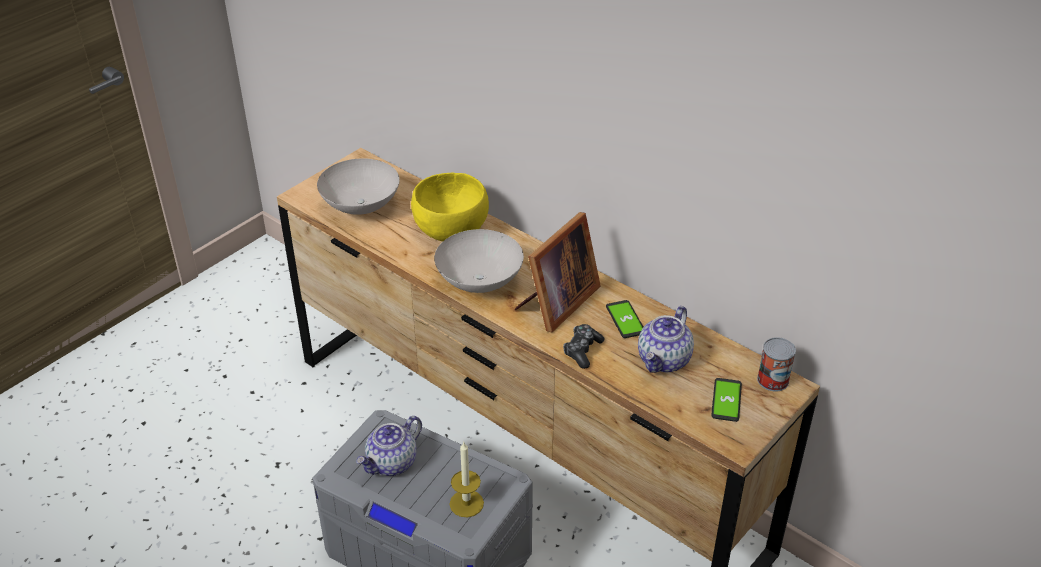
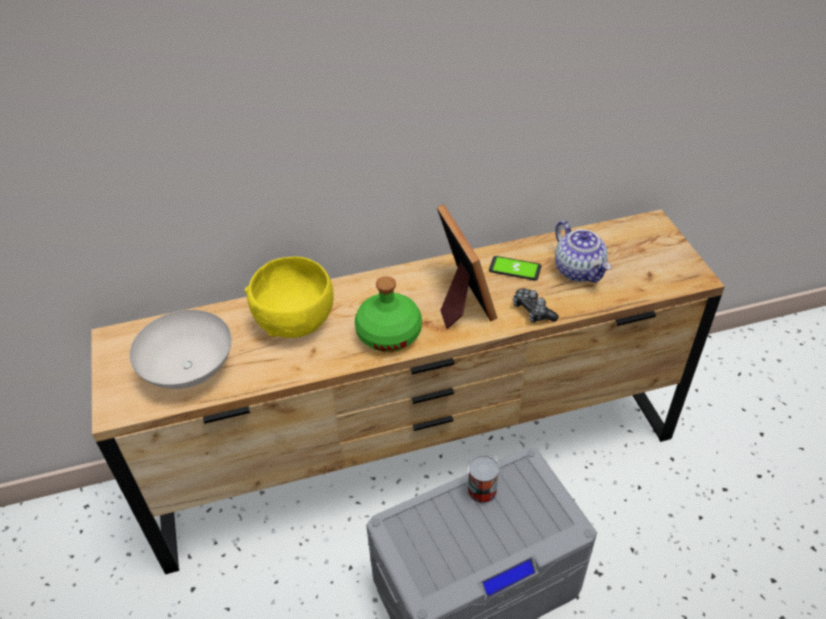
camera: 55 degrees left, 5 degrees up
teapot [356,416,422,476] -> none
white bowl [434,229,524,293] -> green bottle [355,276,422,352]
candle [450,442,484,517] -> none
phone [711,378,742,422] -> none
can [757,337,796,391] -> can moved to [468,455,499,504]

